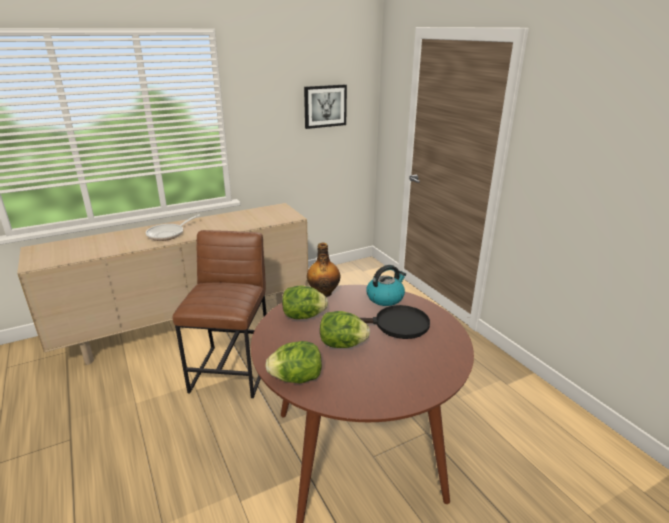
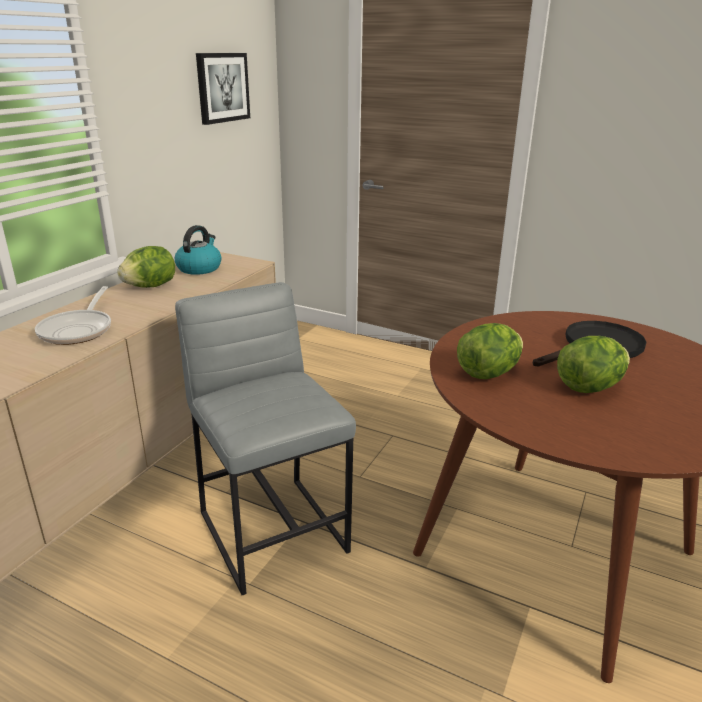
camera: 35 degrees left, 0 degrees up
brown chair [172,230,267,398] -> grey chair [175,282,356,595]
lettuce [265,341,322,383] -> lettuce moved to [117,246,175,288]
bottle [307,243,340,297] -> none
kettle [366,265,406,306] -> kettle moved to [175,225,221,275]

